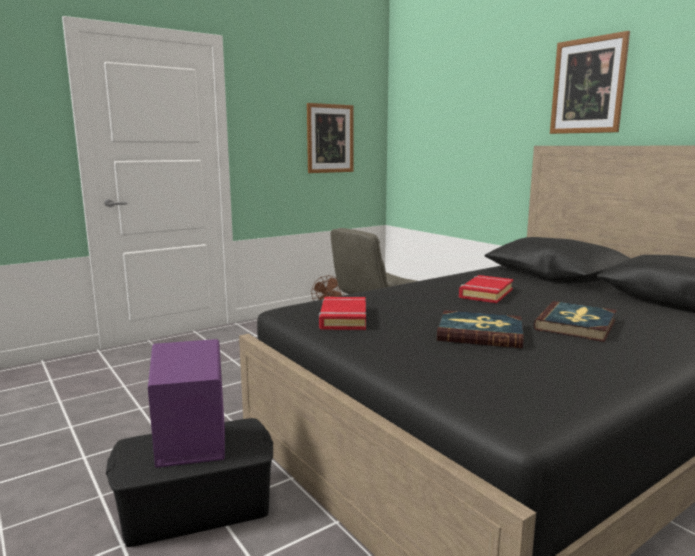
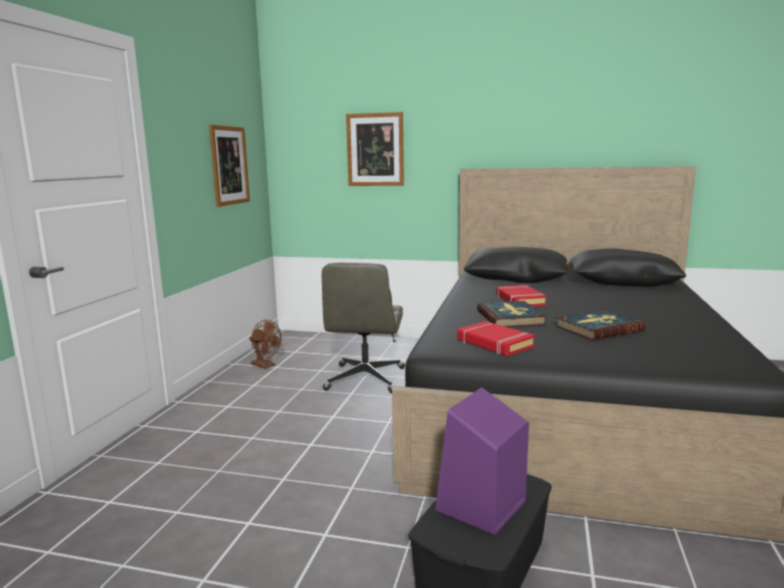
camera: 40 degrees left, 0 degrees up
book [534,301,617,342] -> book moved to [477,301,547,327]
picture [550,31,630,134] -> picture moved to [346,112,404,186]

